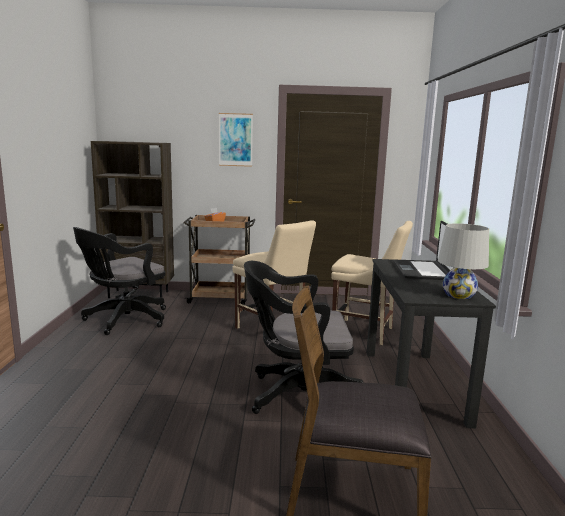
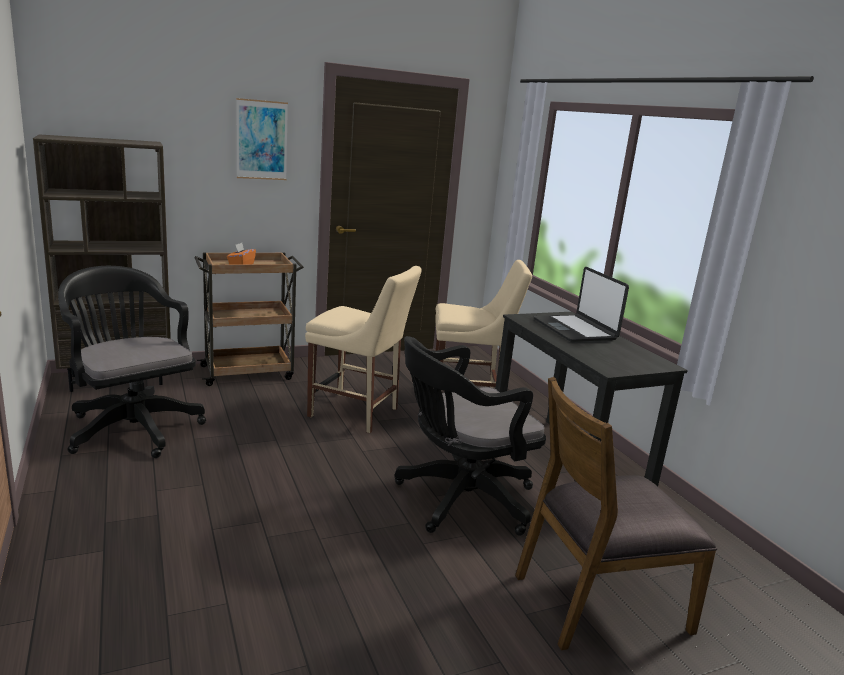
camera: 25 degrees left, 5 degrees up
black office chair [73,227,166,335] -> black office chair turned 120 degrees clockwise [58,266,206,458]
white table lamp [438,223,489,299] -> none

